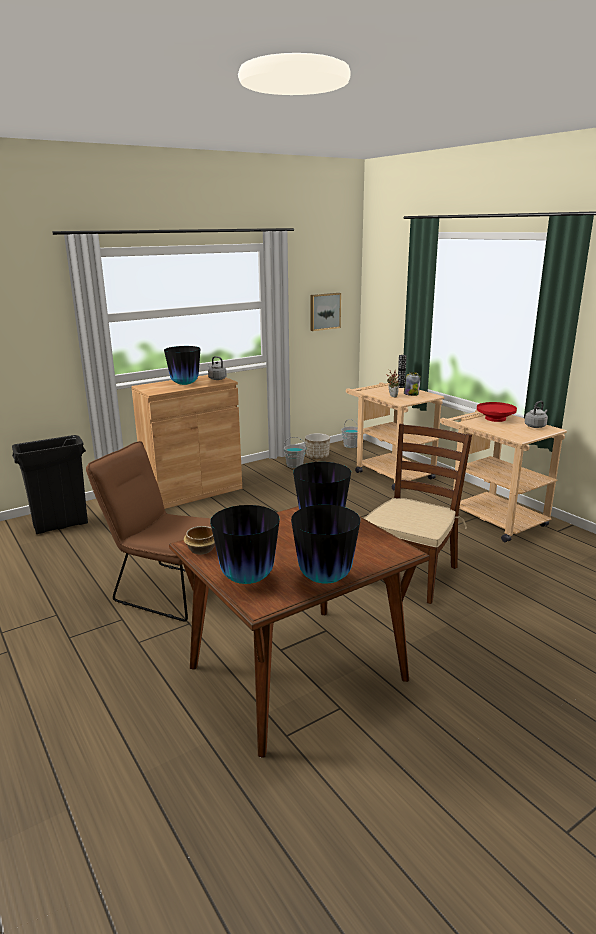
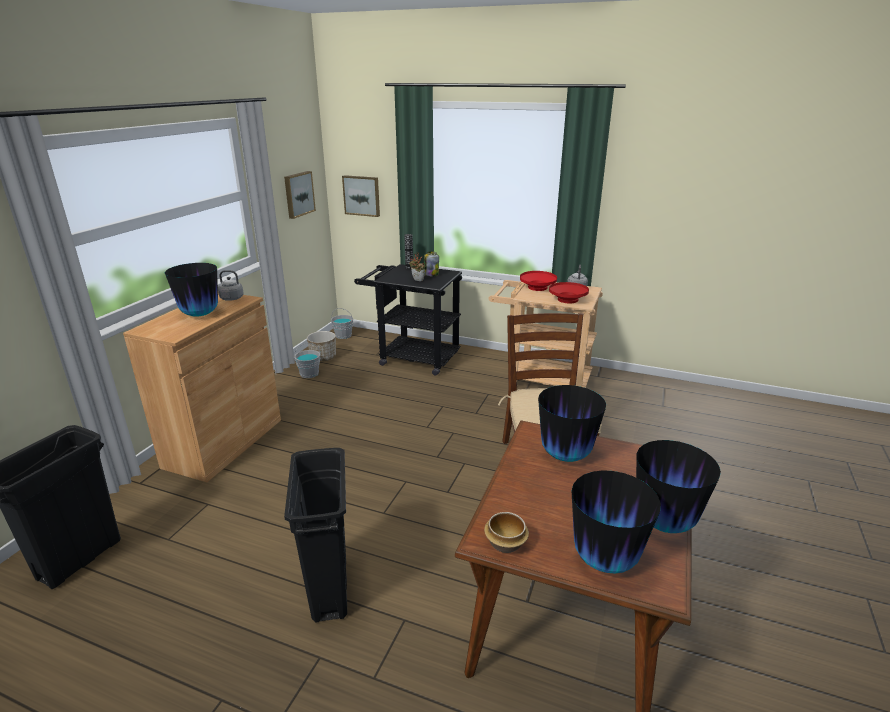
camera: 35 degrees left, 5 degrees up
brown chair [86,441,211,622] -> black trash can [284,448,347,623]
beige cart [346,382,444,490] -> black cart [354,264,462,376]
none -> picture [342,175,380,217]
none -> red bowl [549,282,589,304]

